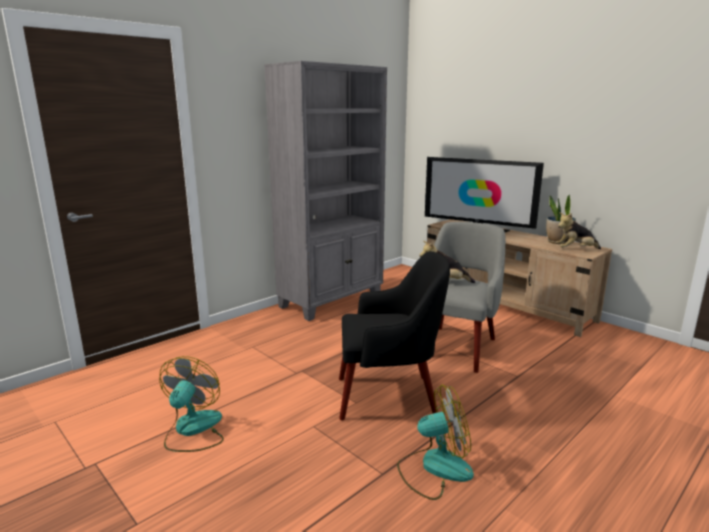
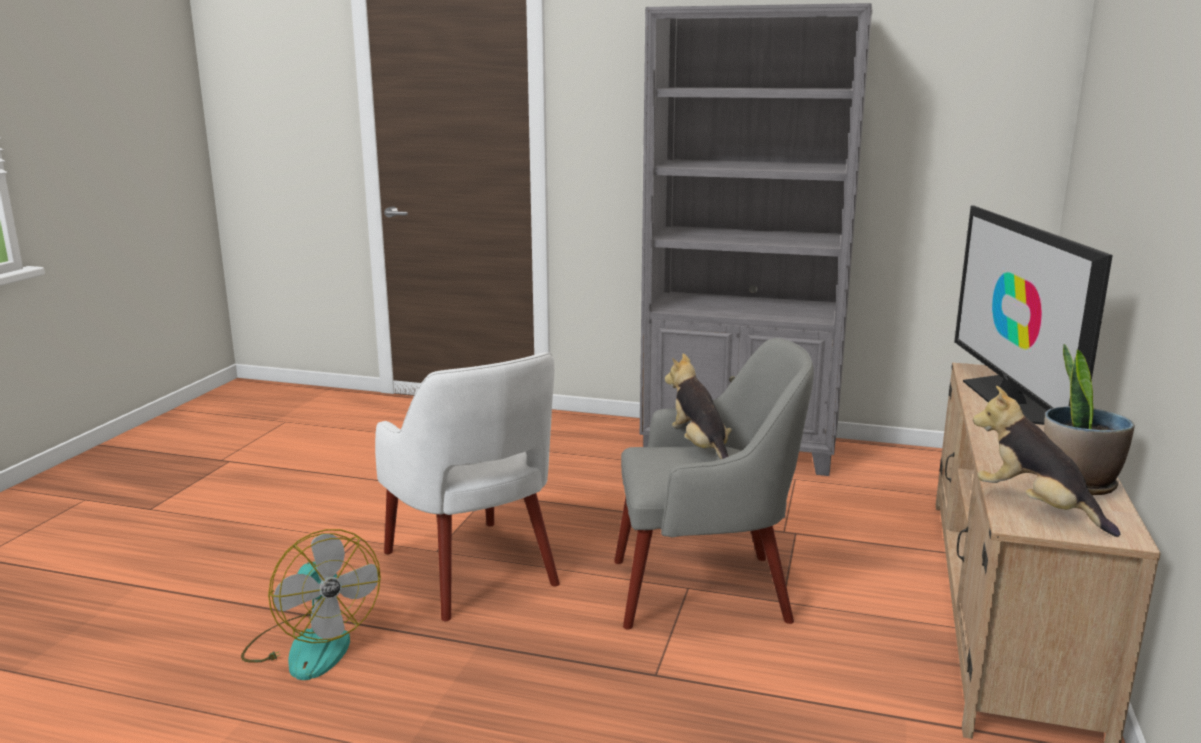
camera: 60 degrees right, 0 degrees up
fan [159,356,224,452] -> none
black armchair [339,251,450,420] -> white armchair [375,352,560,621]

